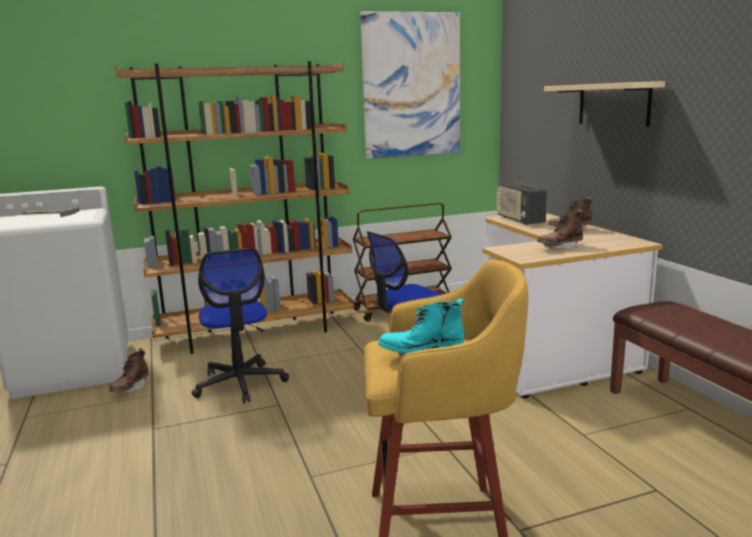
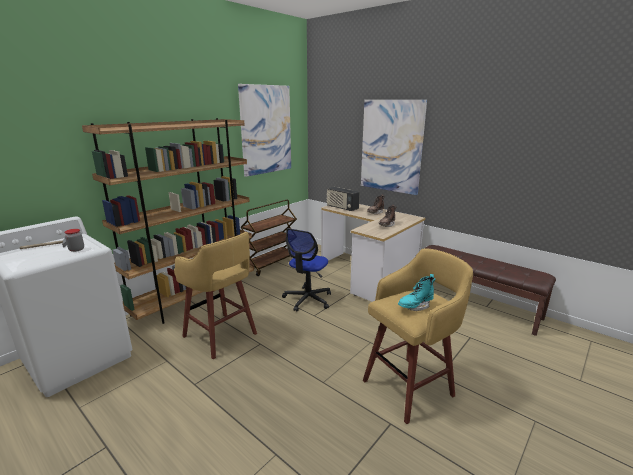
camera: 30 degrees left, 5 degrees up
brown boot [109,348,149,393] -> none
office chair [192,248,289,403] -> yellow stool [174,232,257,359]
beige shelf [544,81,665,127] -> picture [361,100,427,195]
none -> jar [64,229,84,252]

